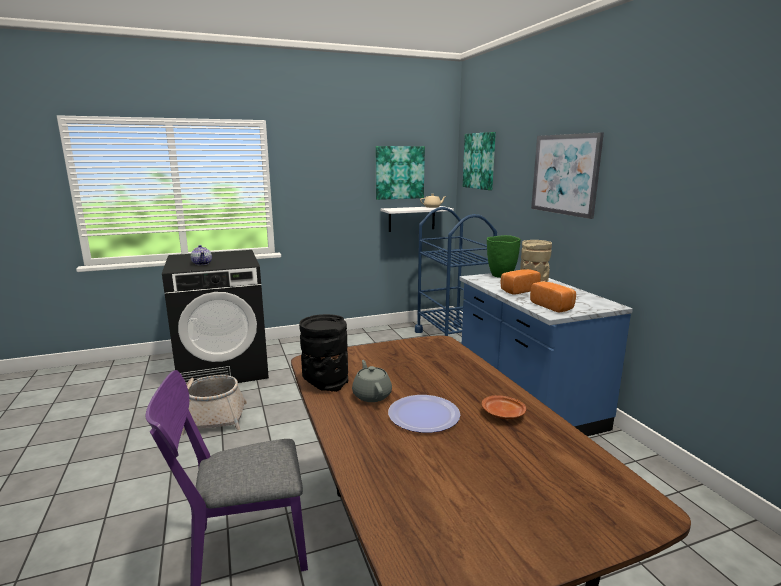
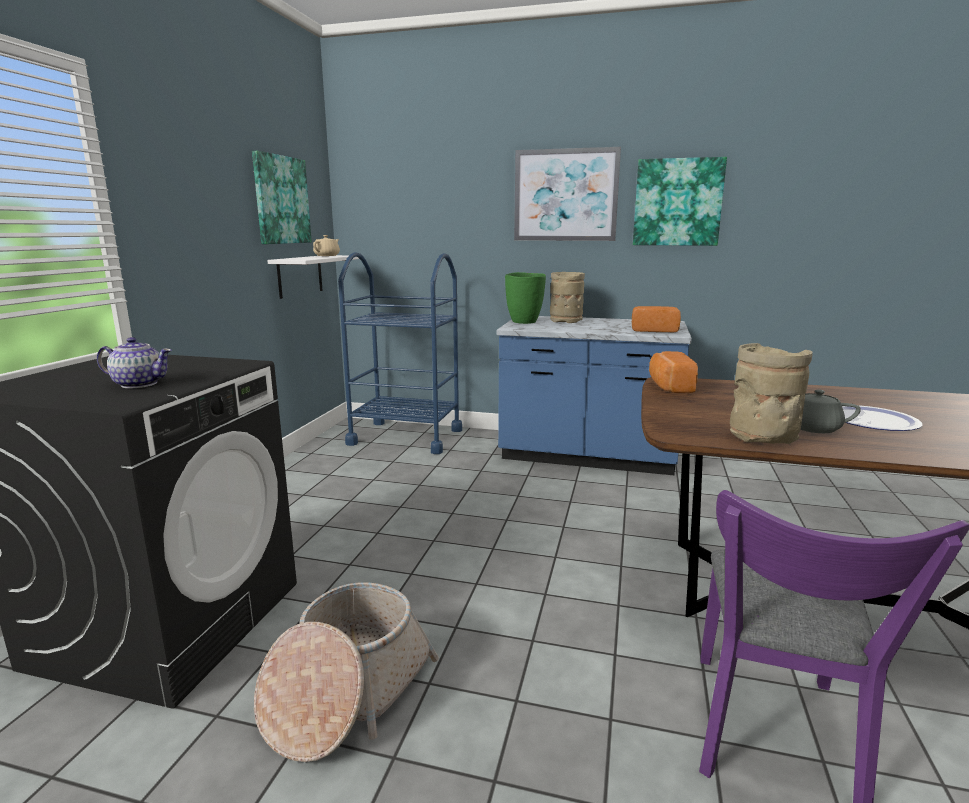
camera: 55 degrees left, 0 degrees up
black vase [299,314,348,392] -> beige vase [730,343,813,444]
picture [463,132,496,190] -> picture moved to [633,157,727,246]
brown plate [482,395,526,419] -> none
bread [501,269,541,295] -> bread moved to [649,351,698,393]

